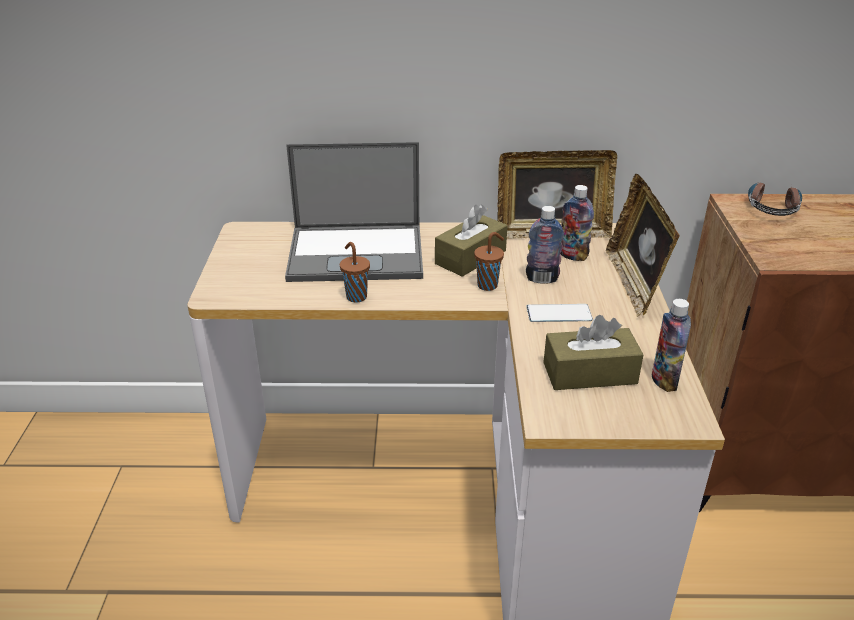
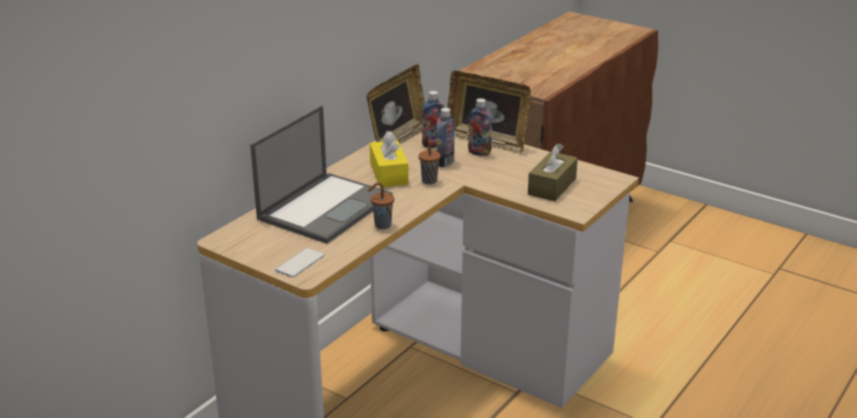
camera: 55 degrees left, 5 degrees down
brown tissue box [435,205,507,277] -> yellow tissue box [370,131,409,188]
phone [526,304,593,322] -> phone moved to [275,248,325,277]
bottle [652,299,691,392] -> bottle moved to [468,98,492,156]
headphones [748,182,802,216] -> none

